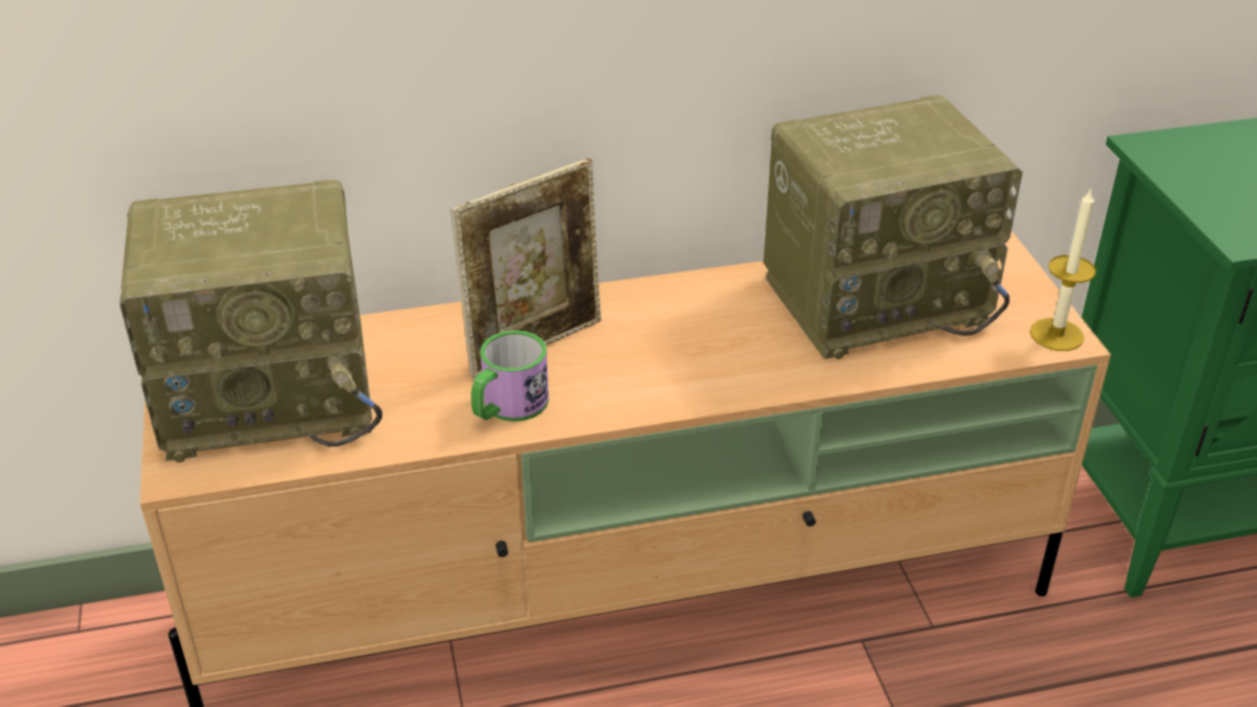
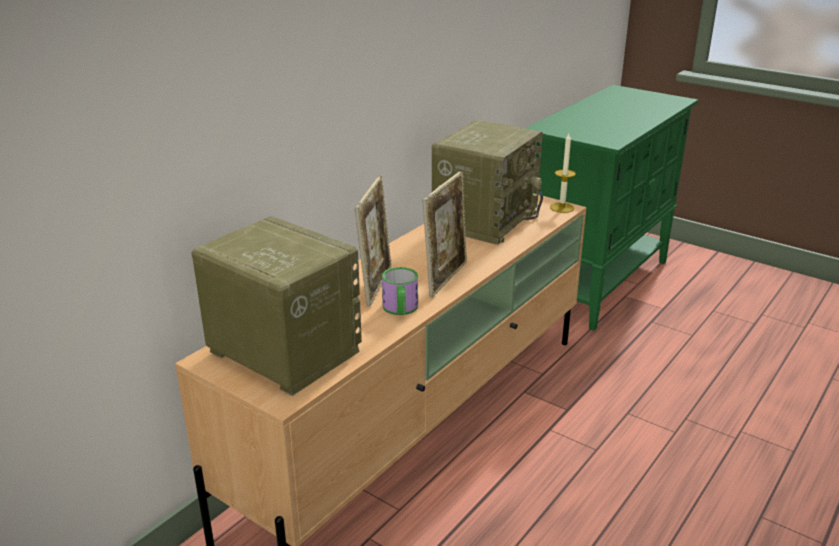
camera: 40 degrees left, 10 degrees down
radio [120,180,382,462] -> radio turned 90 degrees counterclockwise [191,216,362,396]
none -> picture frame [423,171,467,298]

